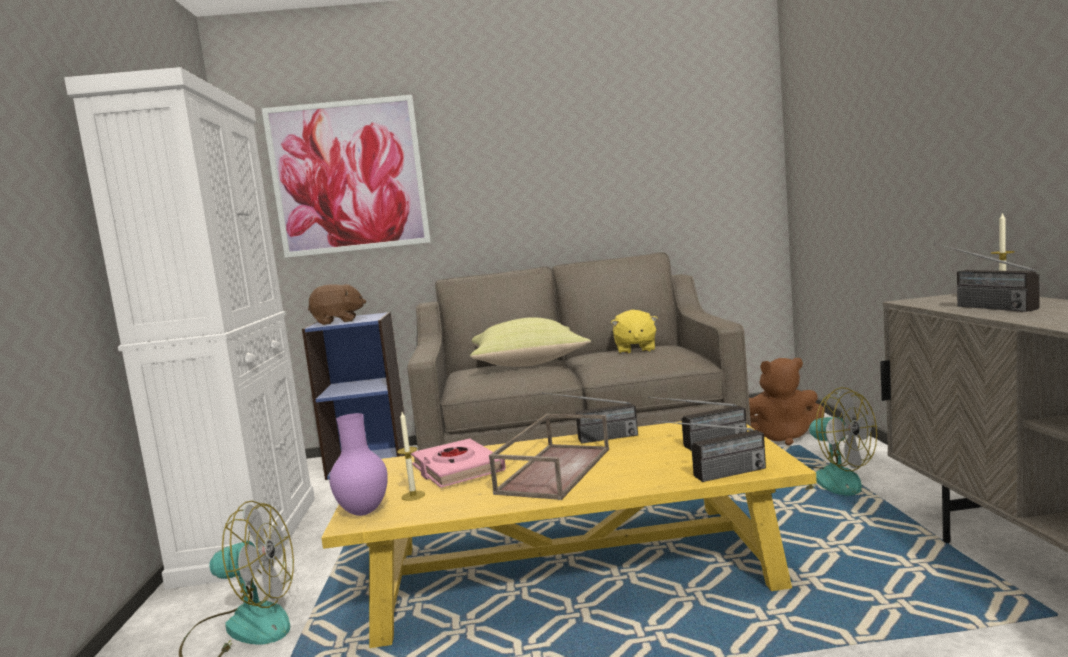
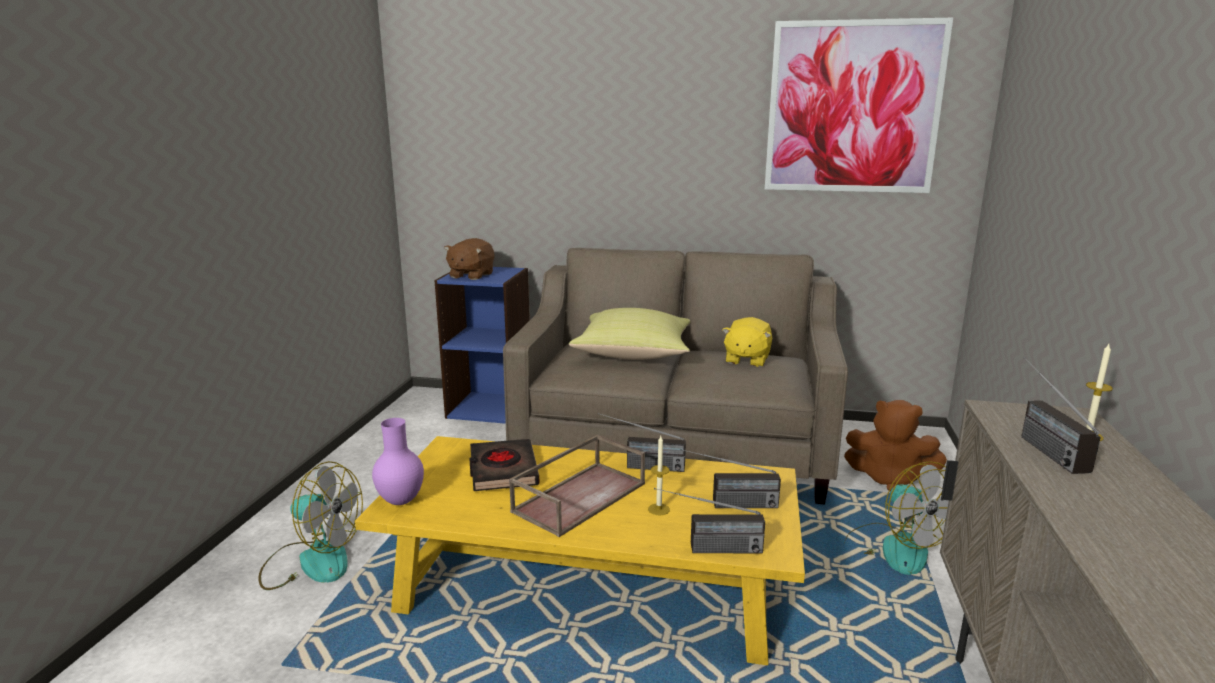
camera: 15 degrees right, 10 degrees up
white cabinet [64,67,315,589] -> none
picture [262,95,431,258] -> picture moved to [765,18,953,193]
brown plush toy [308,284,366,325] -> brown plush toy turned 105 degrees clockwise [444,238,495,280]
candle [397,412,425,501] -> candle moved to [648,436,670,515]
pink book [411,439,506,488] -> black book [469,439,539,491]

